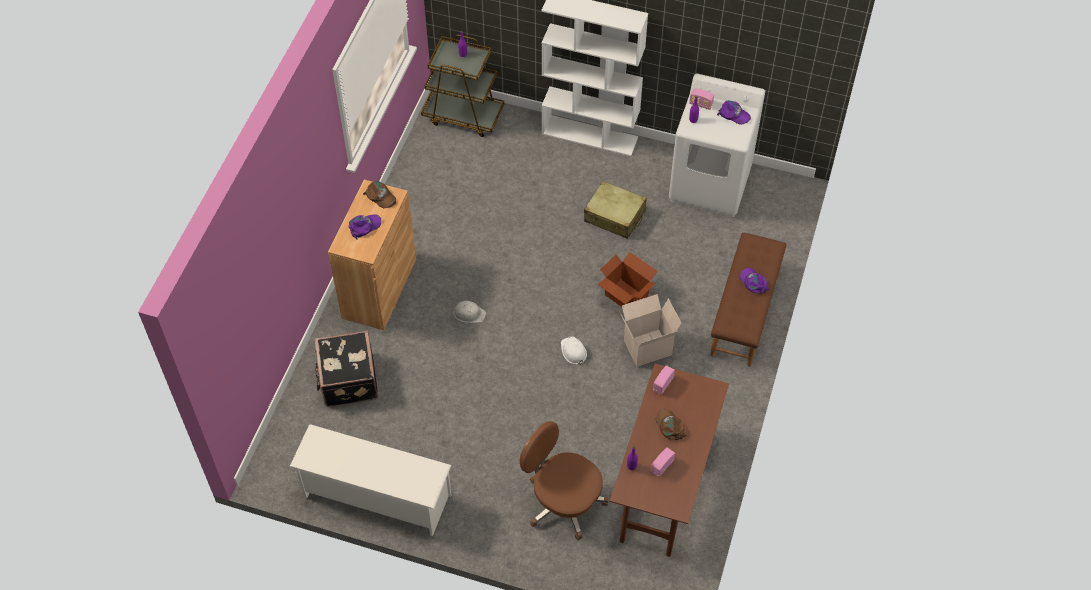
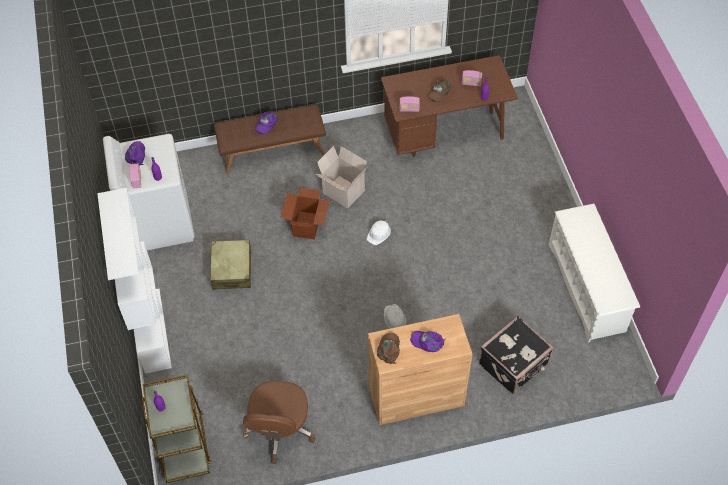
camera: 120 degrees left, 0 degrees up
brown office chair [520,421,609,541] -> brown office chair moved to [243,381,316,464]

